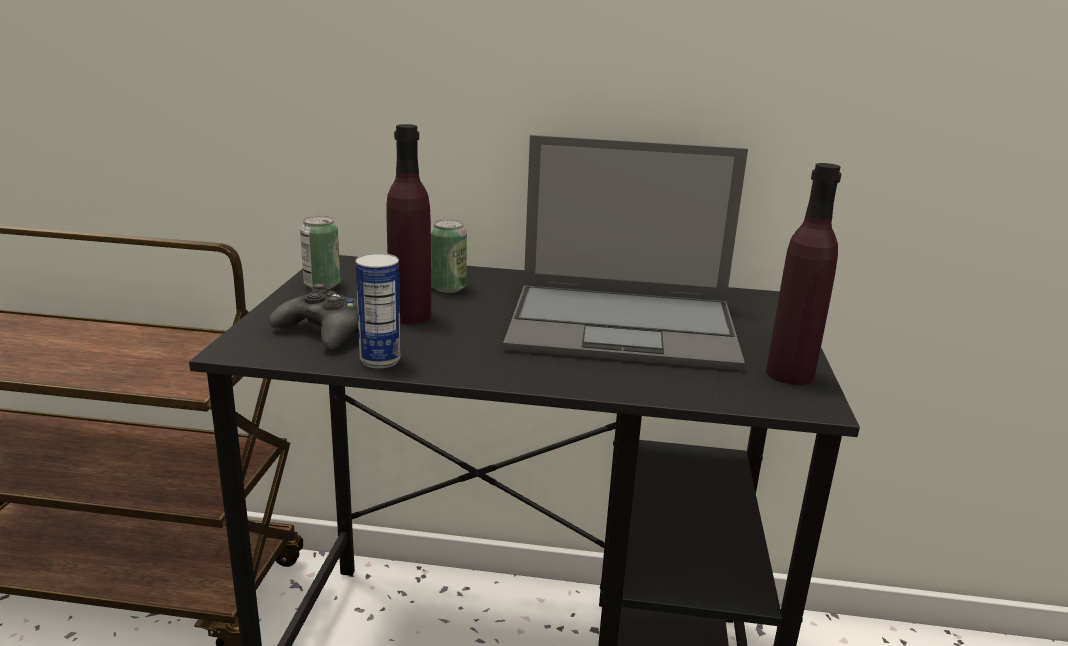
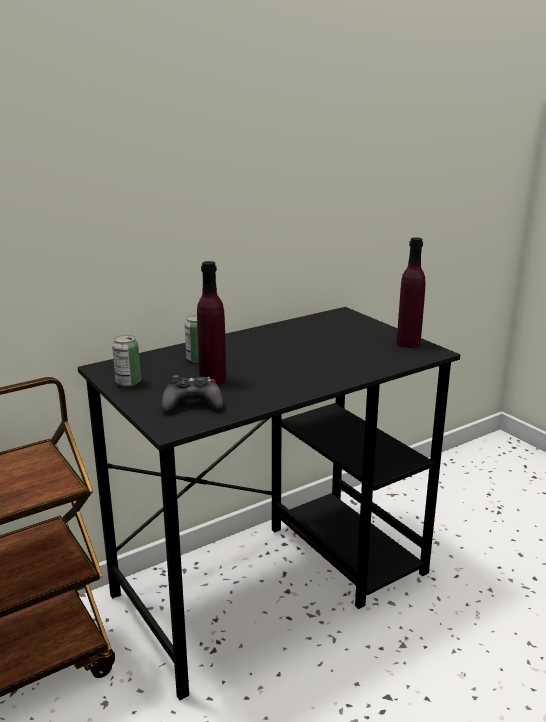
camera: 40 degrees left, 0 degrees up
can [355,253,401,368] -> none
laptop [503,135,748,371] -> none

